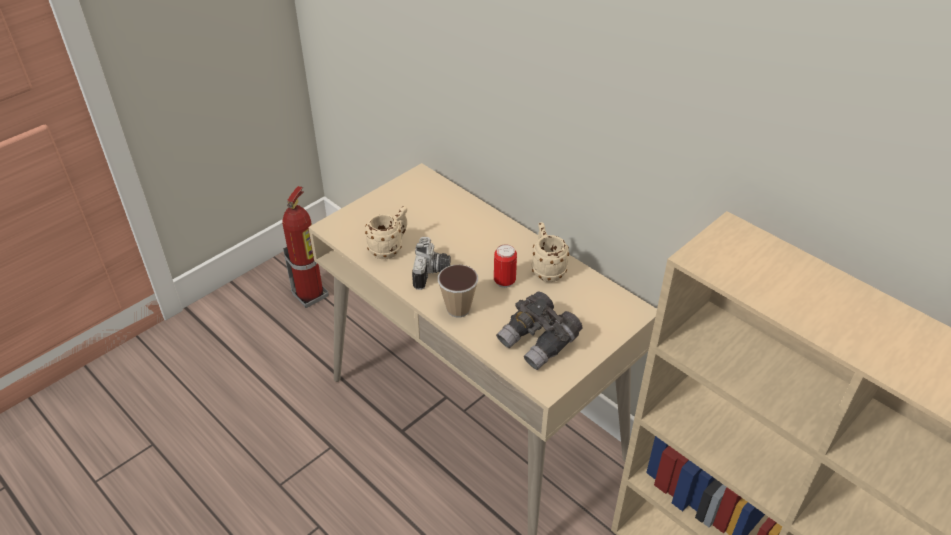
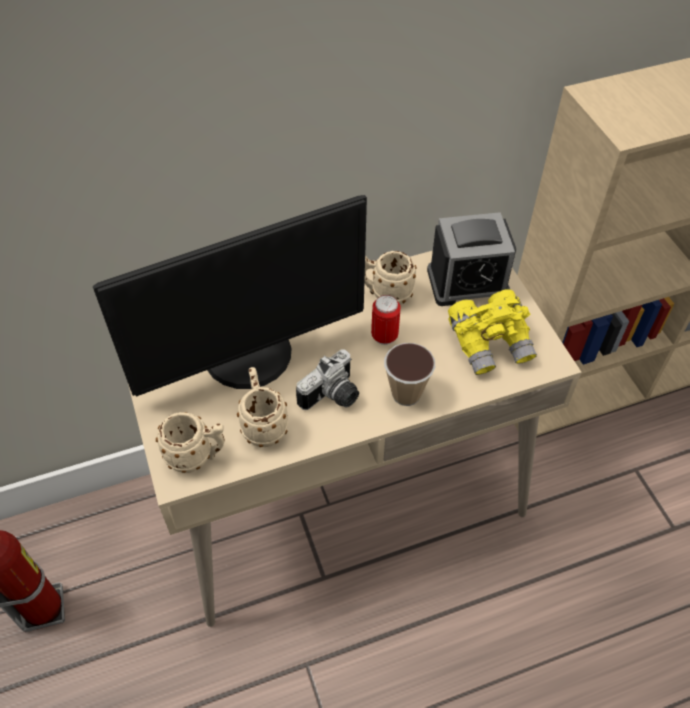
camera: 65 degrees left, 10 degrees up
camera [412,237,451,290] -> camera turned 105 degrees clockwise [296,349,359,410]
grey binoculars [496,291,582,370] -> yellow binoculars [448,289,537,375]
none -> monitor [93,195,367,396]
none -> beige mug [156,412,224,473]
none -> alarm clock [427,212,516,306]

